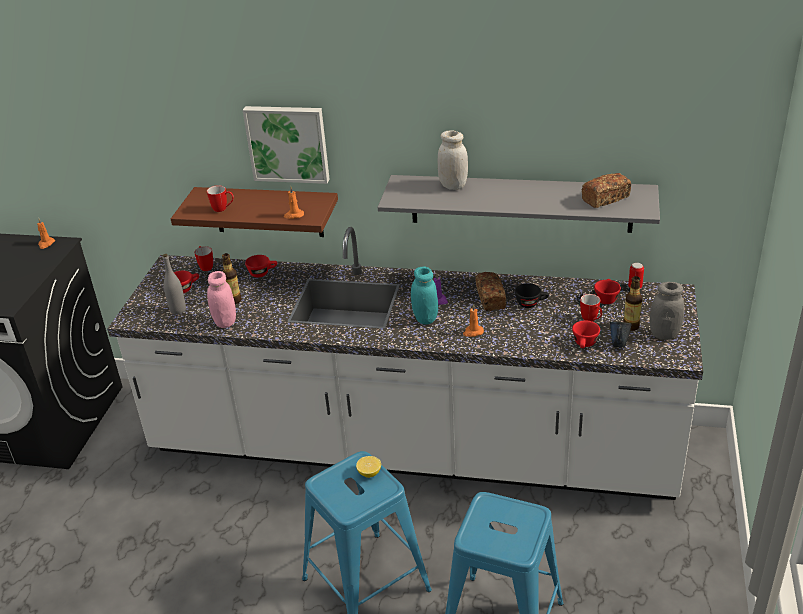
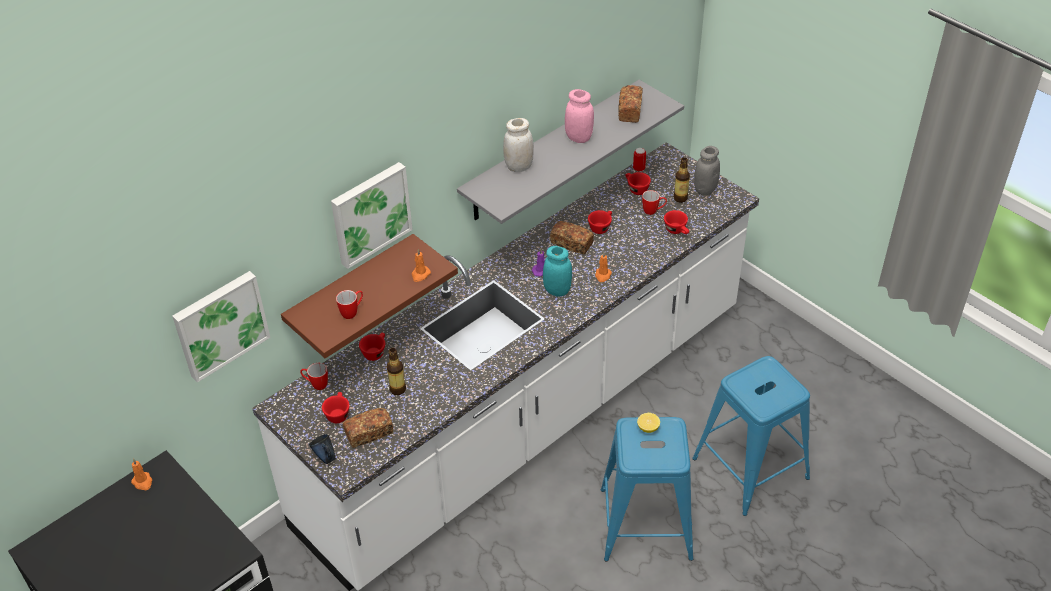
camera: 55 degrees left, 10 degrees up
grey bottle [163,254,186,315] -> bread [343,408,393,448]
pink jar [207,271,236,328] -> pink jar moved to [565,89,594,143]
black cup [515,283,549,308] -> red cup [588,210,612,234]
blue mug [610,322,631,348] -> blue mug moved to [309,434,336,464]
none -> picture [172,271,270,382]

